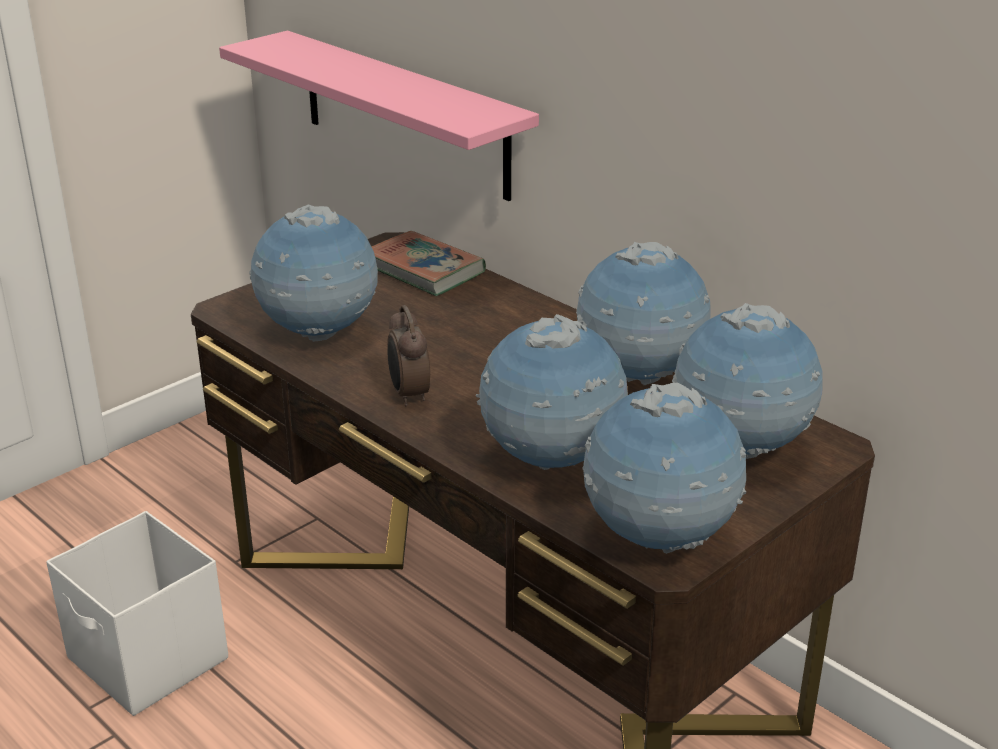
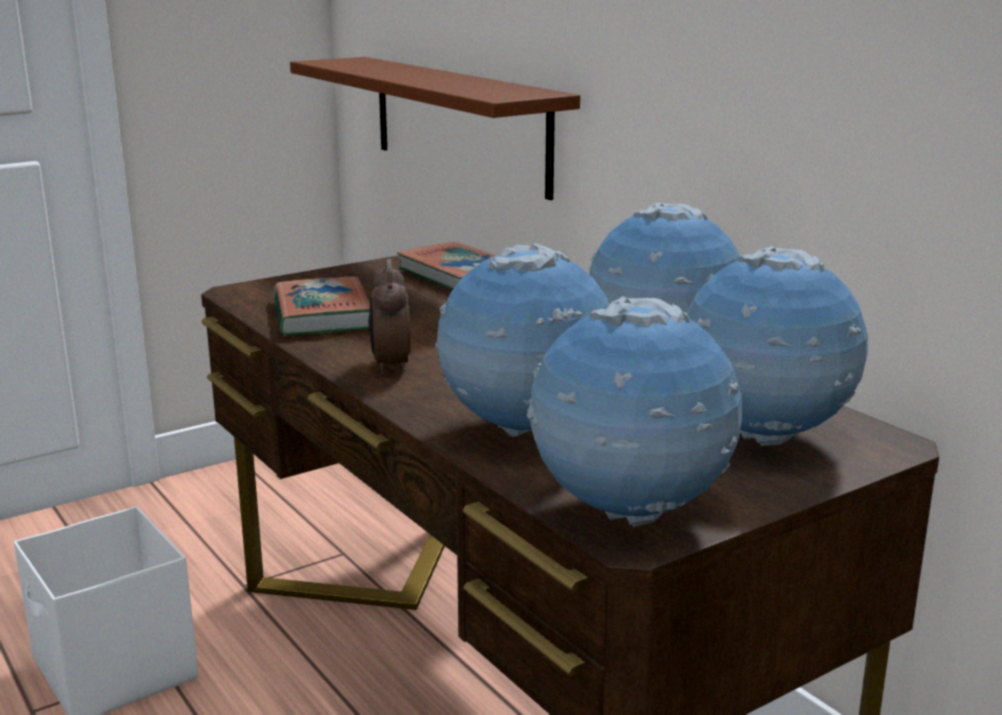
camera: 10 degrees right, 10 degrees down
pink shelf [219,31,539,201] -> brown shelf [290,57,580,200]
globe [249,204,378,342] -> book [273,277,370,336]

